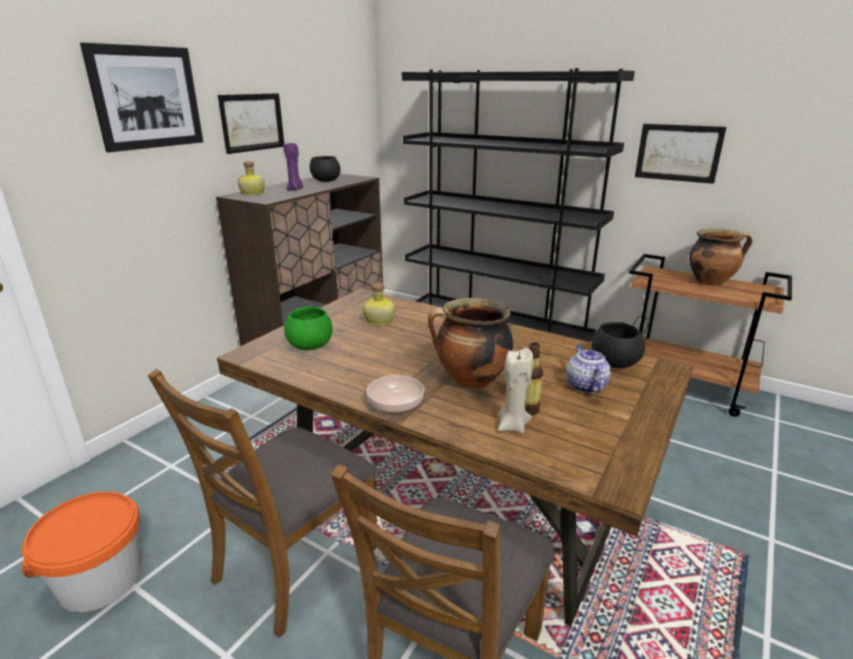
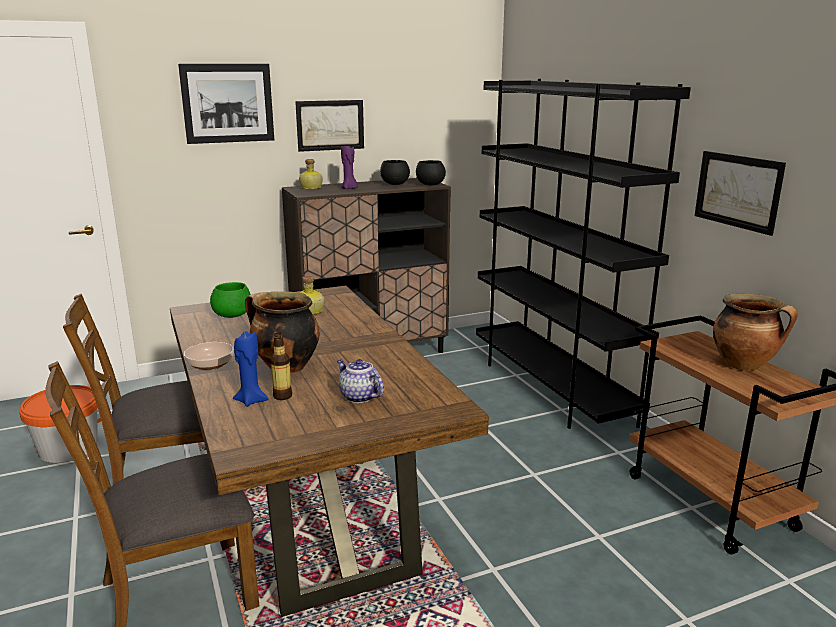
camera: 35 degrees right, 5 degrees down
beige candle [498,348,533,434] -> blue candle [233,331,268,407]
teapot [566,344,611,393] -> teapot turned 75 degrees counterclockwise [337,359,384,403]
black bowl [592,322,645,368] -> black bowl moved to [416,160,446,185]

